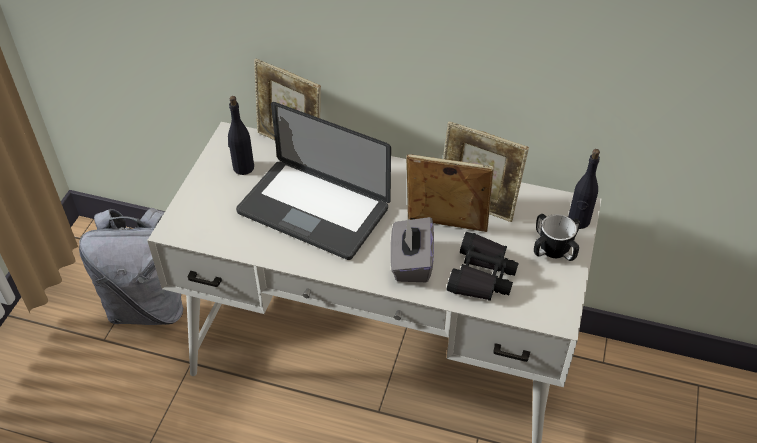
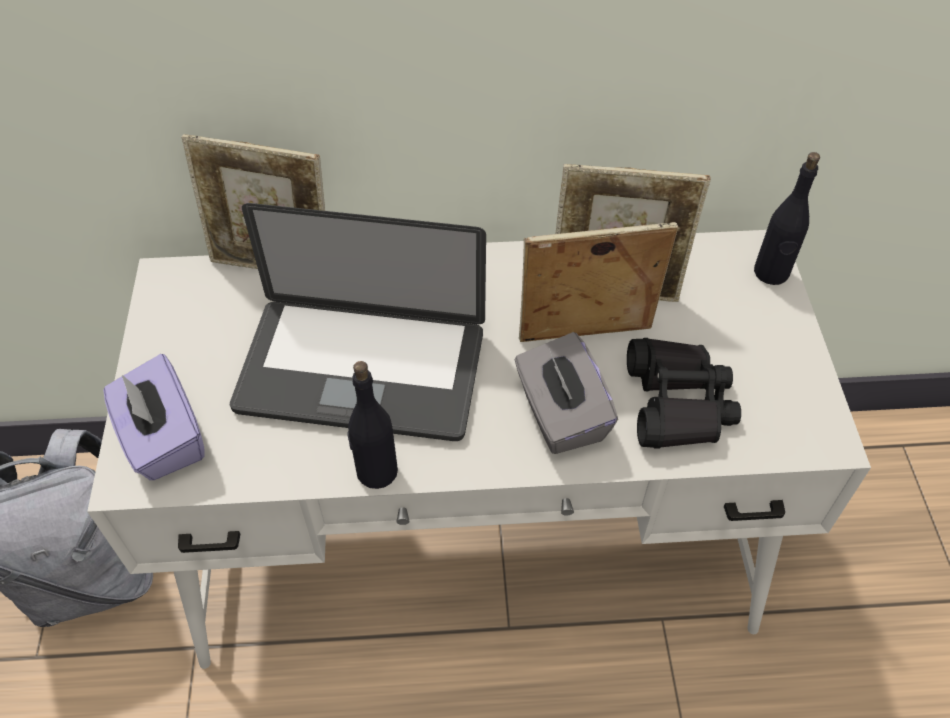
camera: 20 degrees left, 5 degrees up
black bottle [228,96,254,175] -> black bottle moved to [347,361,398,489]
mug [534,214,580,261] -> none
none -> purple tissue box [103,354,205,480]

